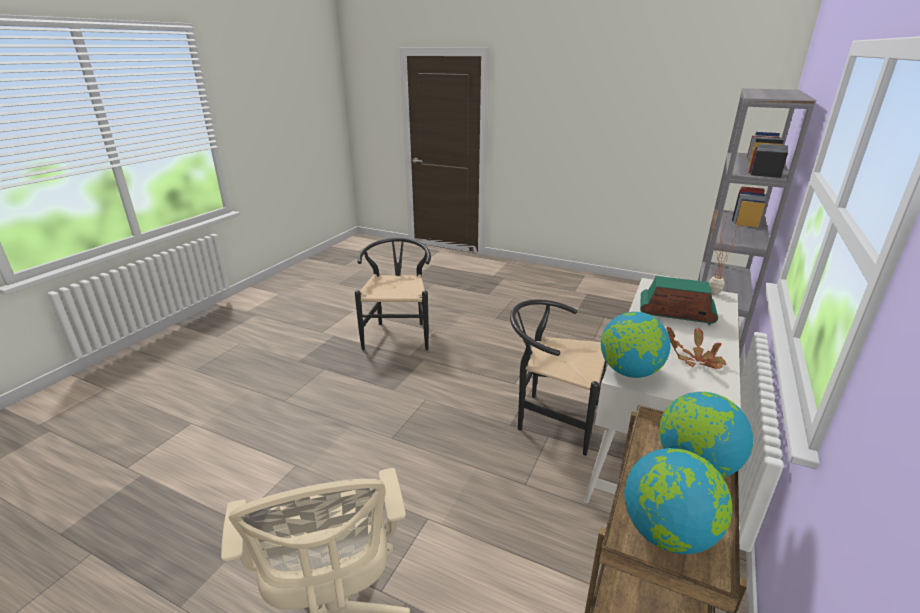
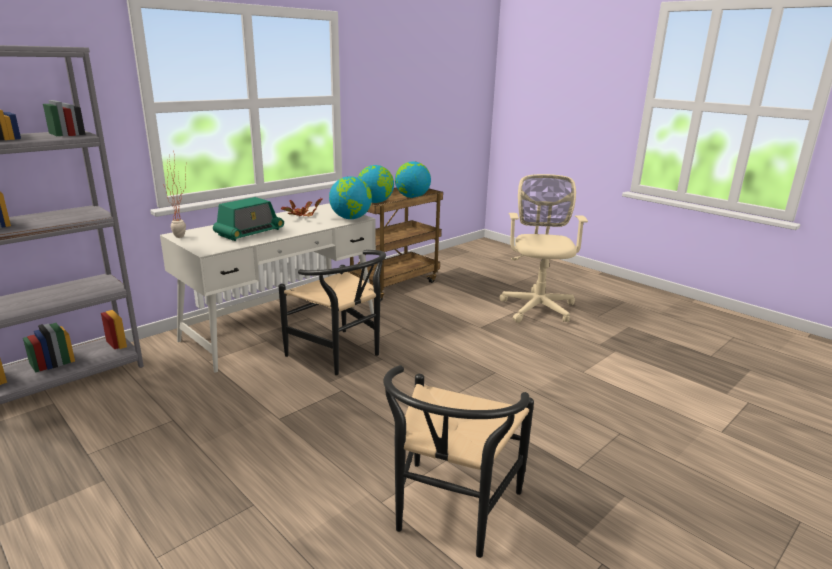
camera: 160 degrees left, 5 degrees down
radio [640,276,718,325] -> radio turned 90 degrees counterclockwise [213,197,284,241]

